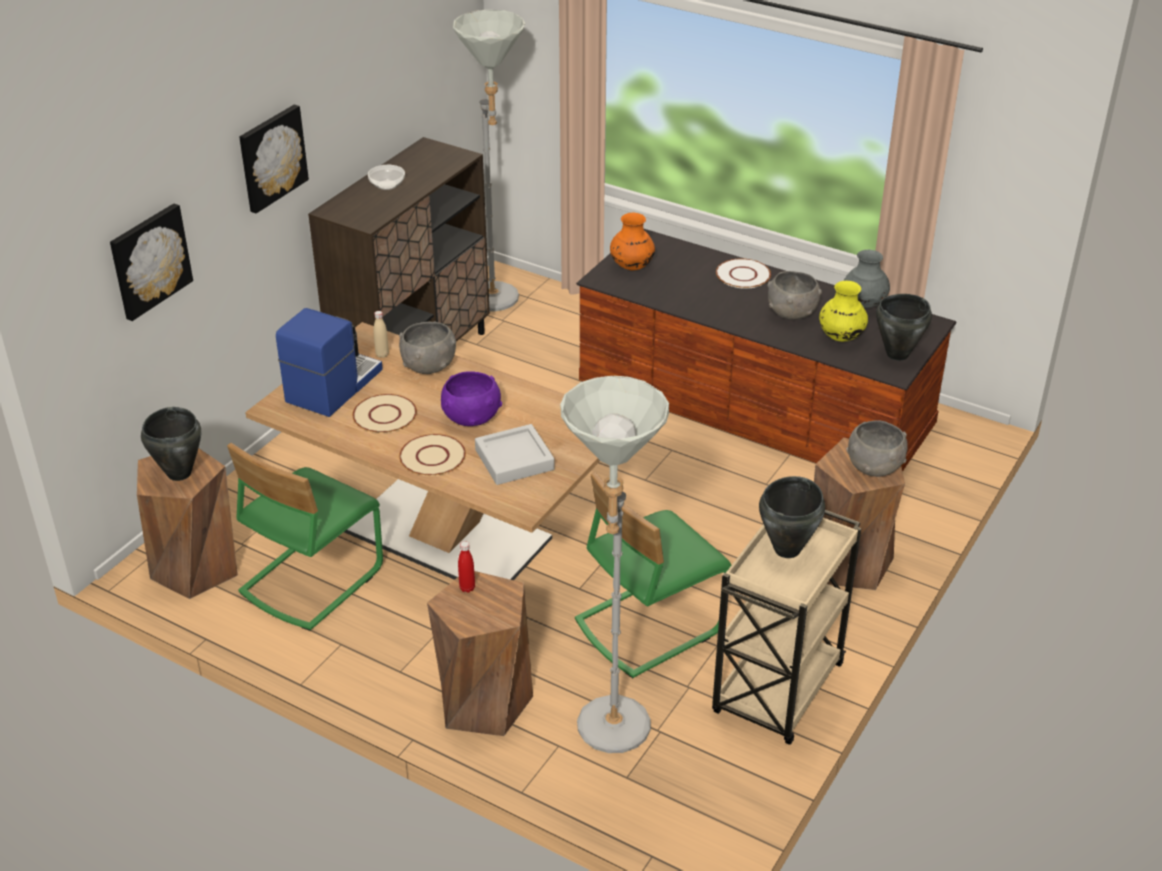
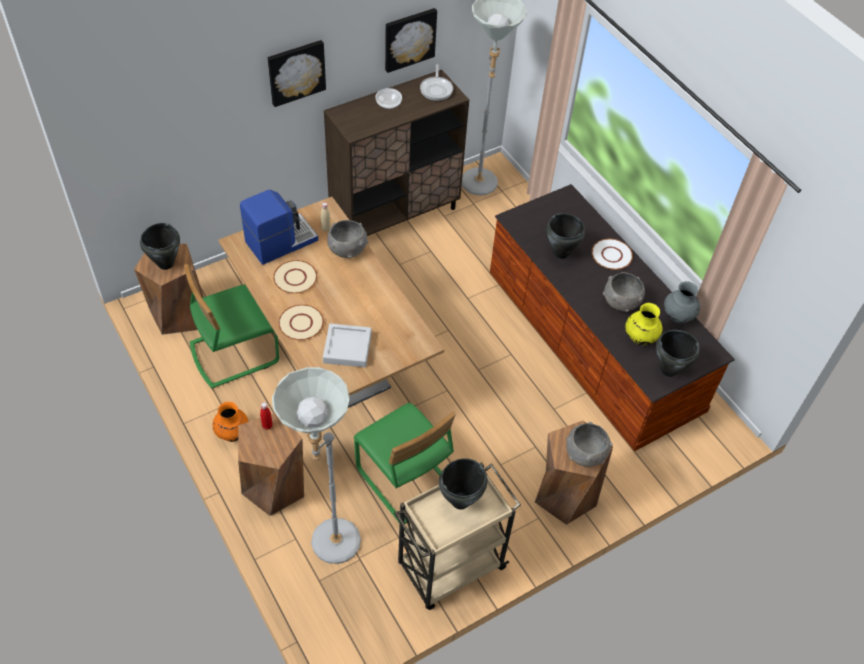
camera: 25 degrees right, 15 degrees up
picture [110,204,193,321] -> picture moved to [385,8,437,73]
purple bowl [441,371,502,426] -> none
green chair [575,472,731,678] -> green chair turned 120 degrees counterclockwise [354,403,456,524]
orange vase [610,213,655,271] -> orange vase moved to [213,402,249,442]
none -> frying pan [420,64,453,101]
none -> black cooking pot [546,213,585,259]

